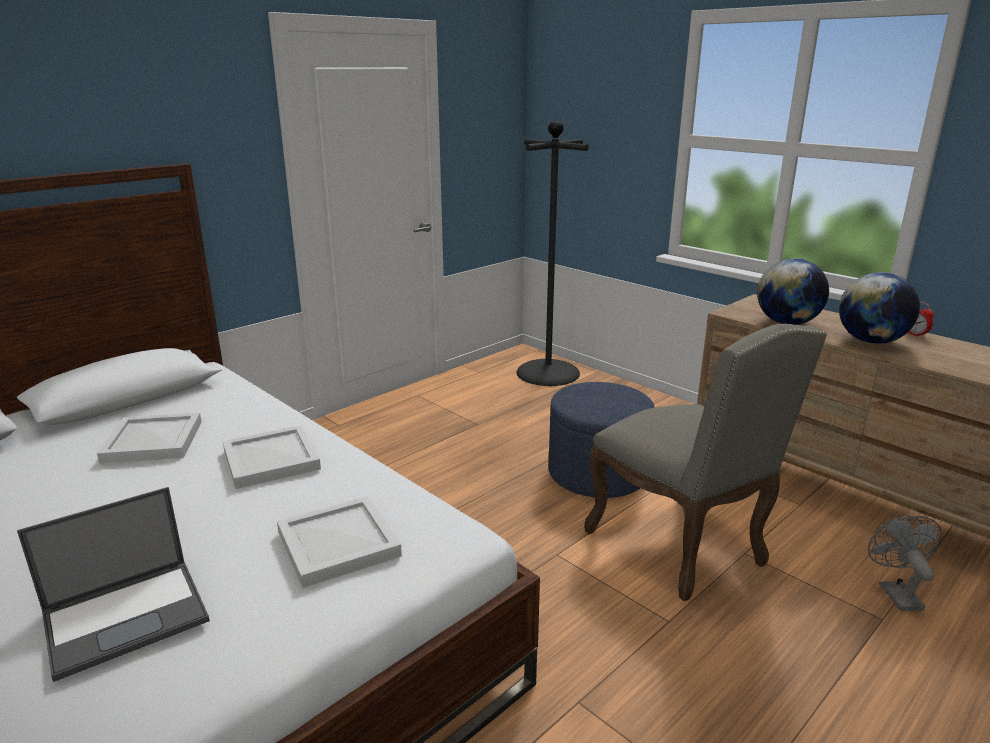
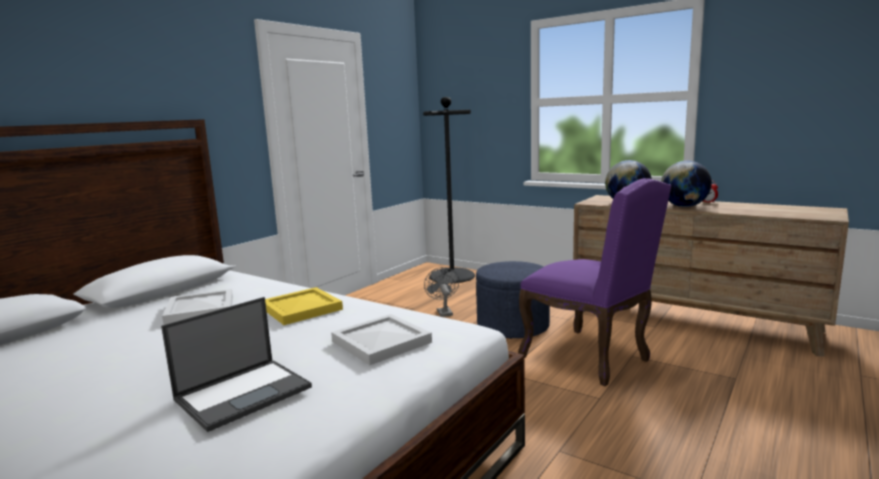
camera: 10 degrees left, 10 degrees down
white tray [223,425,321,489] -> yellow tray [265,287,343,325]
grey chair [584,324,827,601] -> purple chair [518,178,671,386]
grey fan [868,516,941,611] -> grey fan moved to [424,267,459,317]

